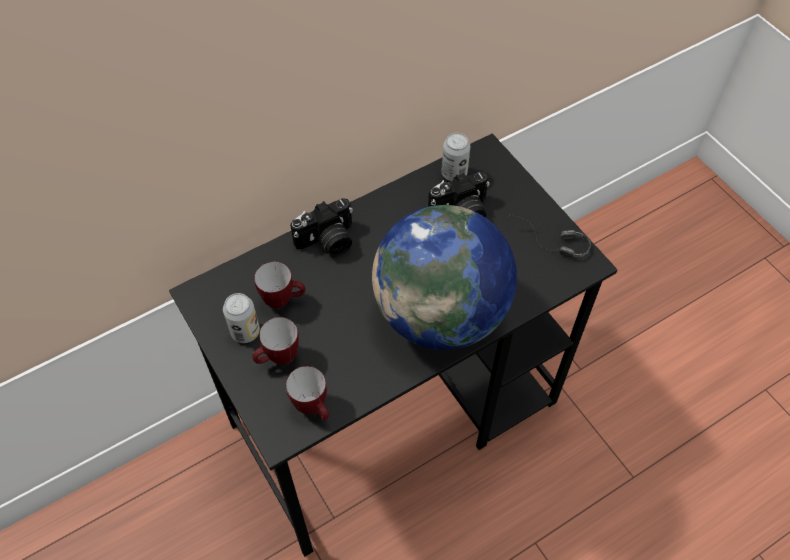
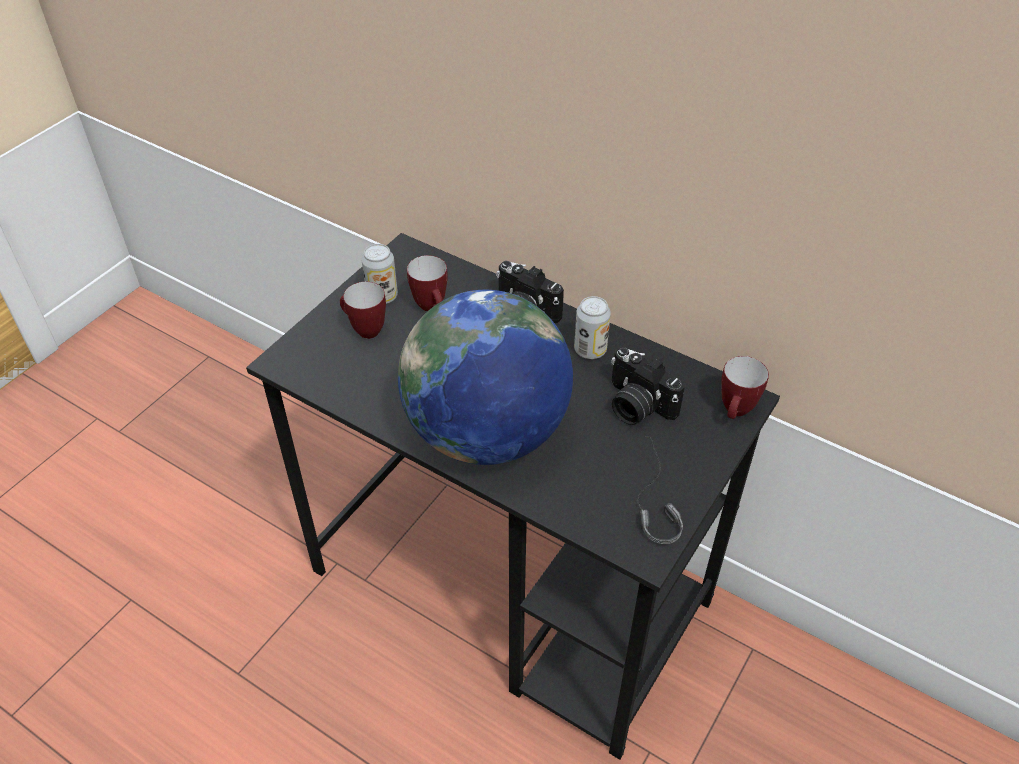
camera: 65 degrees right, 10 degrees down
mug [286,366,329,420] -> mug moved to [721,356,769,419]
can [442,133,470,181] -> can moved to [574,296,611,359]

